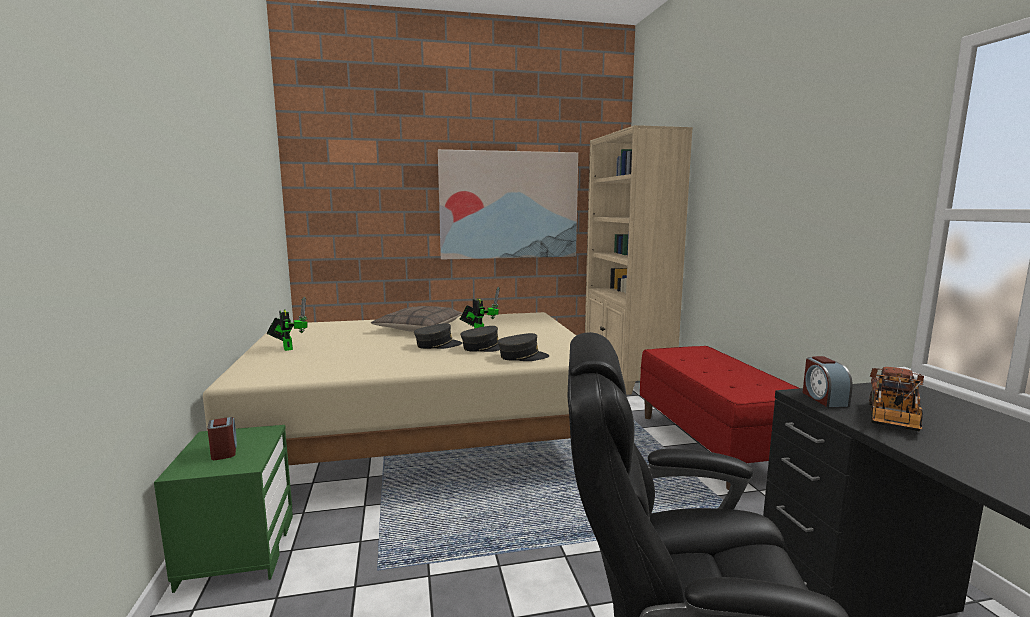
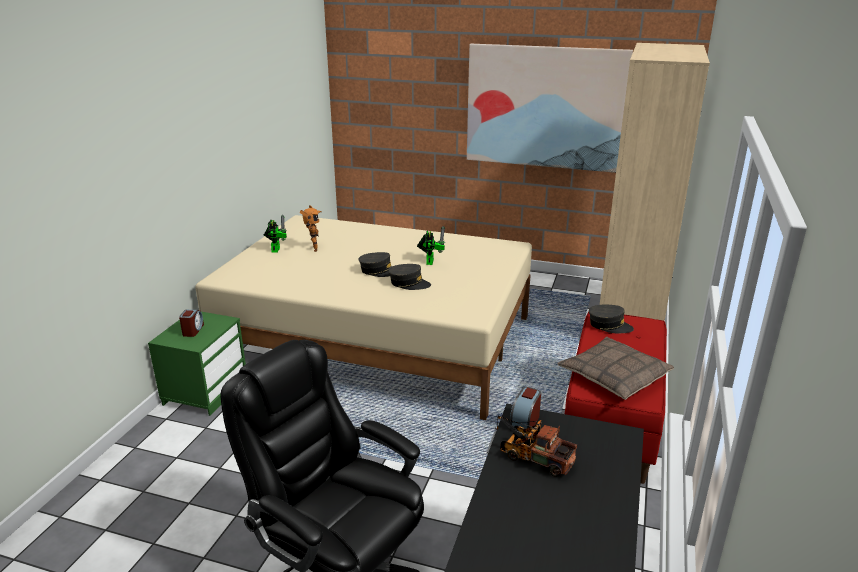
camera: 30 degrees right, 15 degrees up
pillow [371,306,462,332] -> pillow moved to [557,337,674,400]
grey cap [497,333,550,361] -> grey cap moved to [589,305,634,333]
toy truck [869,367,924,431] -> toy truck turned 60 degrees clockwise [495,416,577,477]
none -> toy robot [300,205,322,252]

